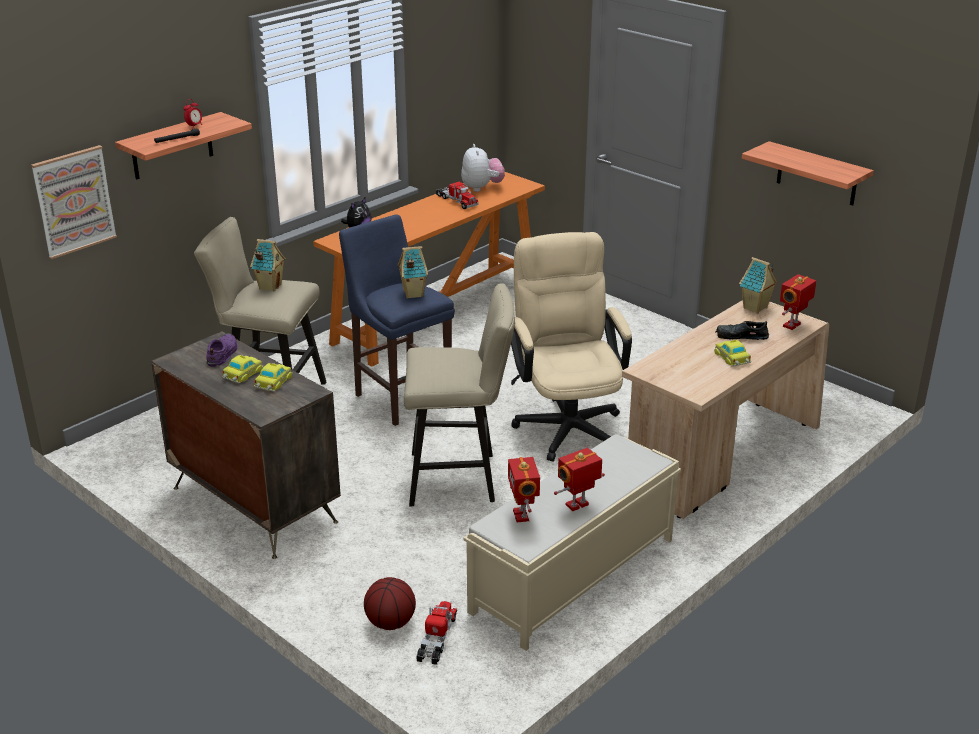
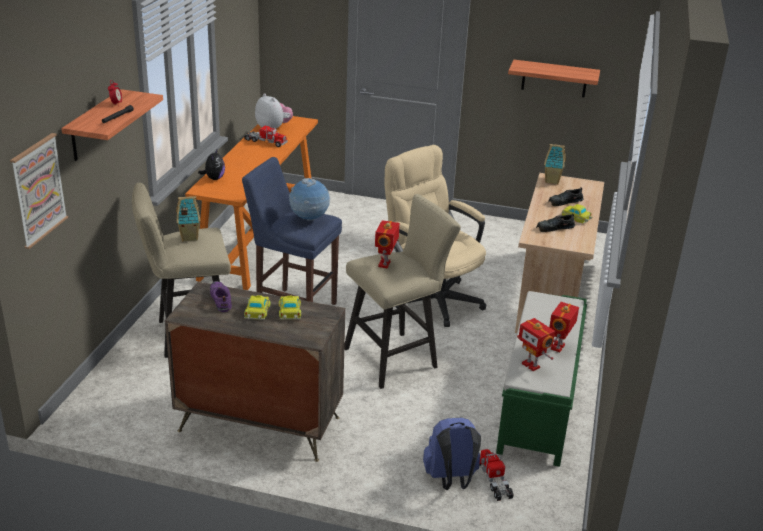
camera: 30 degrees left, 0 degrees up
basketball [364,577,416,630] -> blue backpack [423,418,481,490]
toy house [398,246,428,299] -> globe [289,178,330,221]
beige bench [463,434,681,651] -> green bench [496,291,587,467]
toy robot [780,274,816,330] -> toy robot moved to [375,220,400,268]
none -> black shoe [536,213,575,232]

